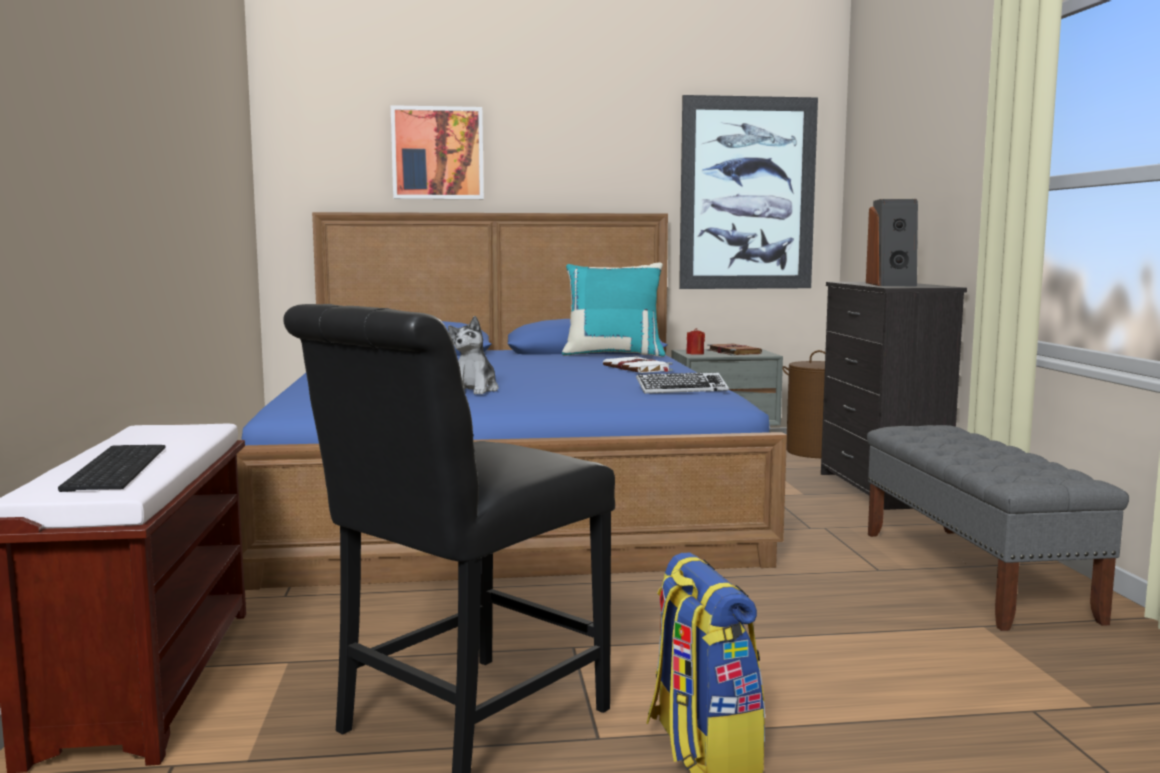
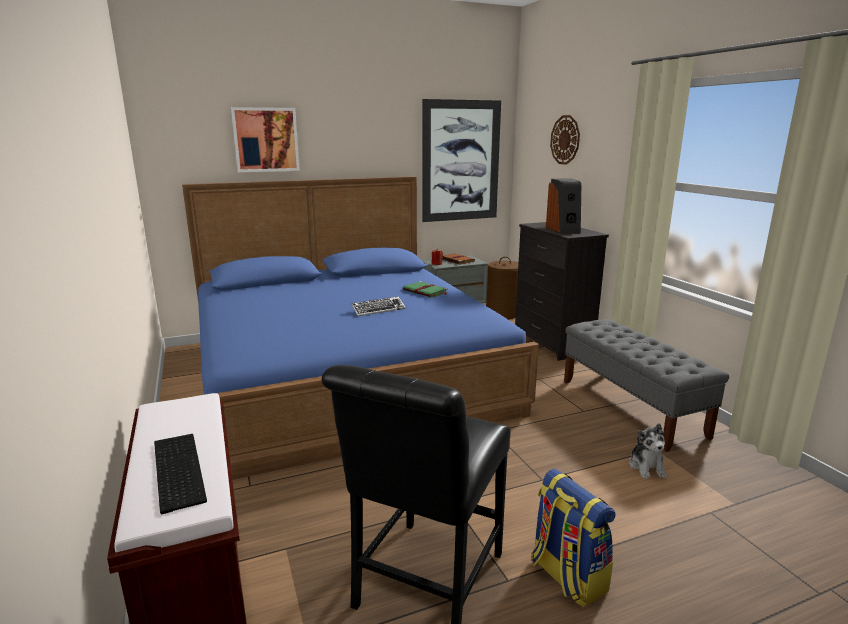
camera: 15 degrees left, 10 degrees up
plush toy [448,316,499,395] -> plush toy moved to [629,423,667,479]
turquoise pillow [562,263,666,357] -> none
white book [603,356,673,373] -> green book [403,281,448,298]
keyboard [636,372,729,394] -> keyboard moved to [351,296,406,316]
none -> wall clock [550,115,580,165]

